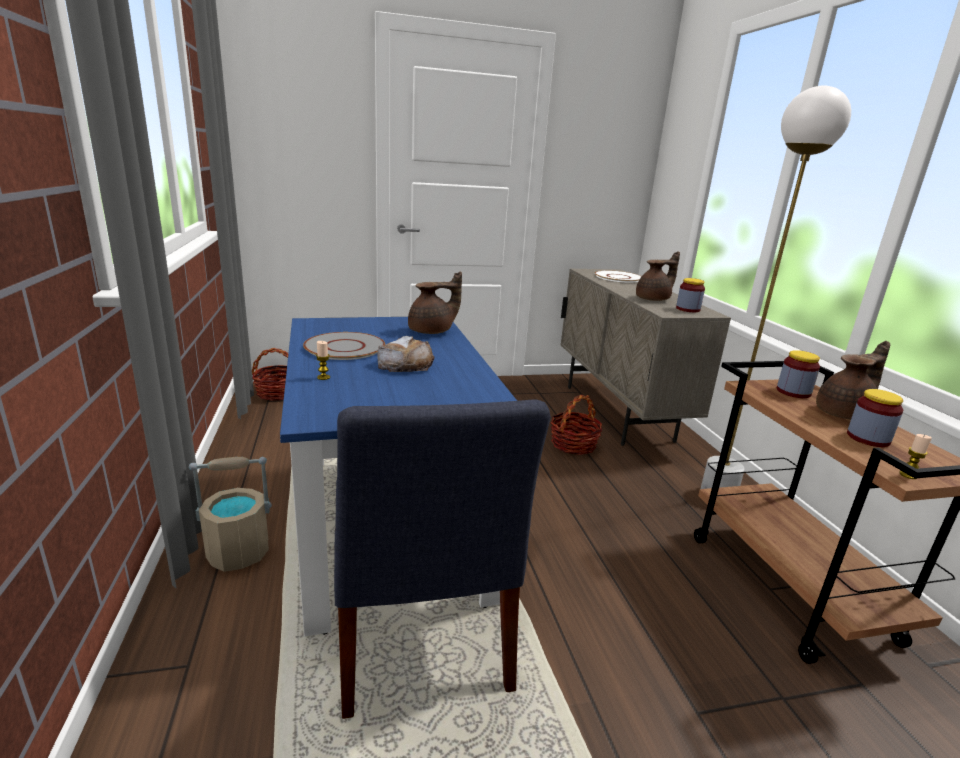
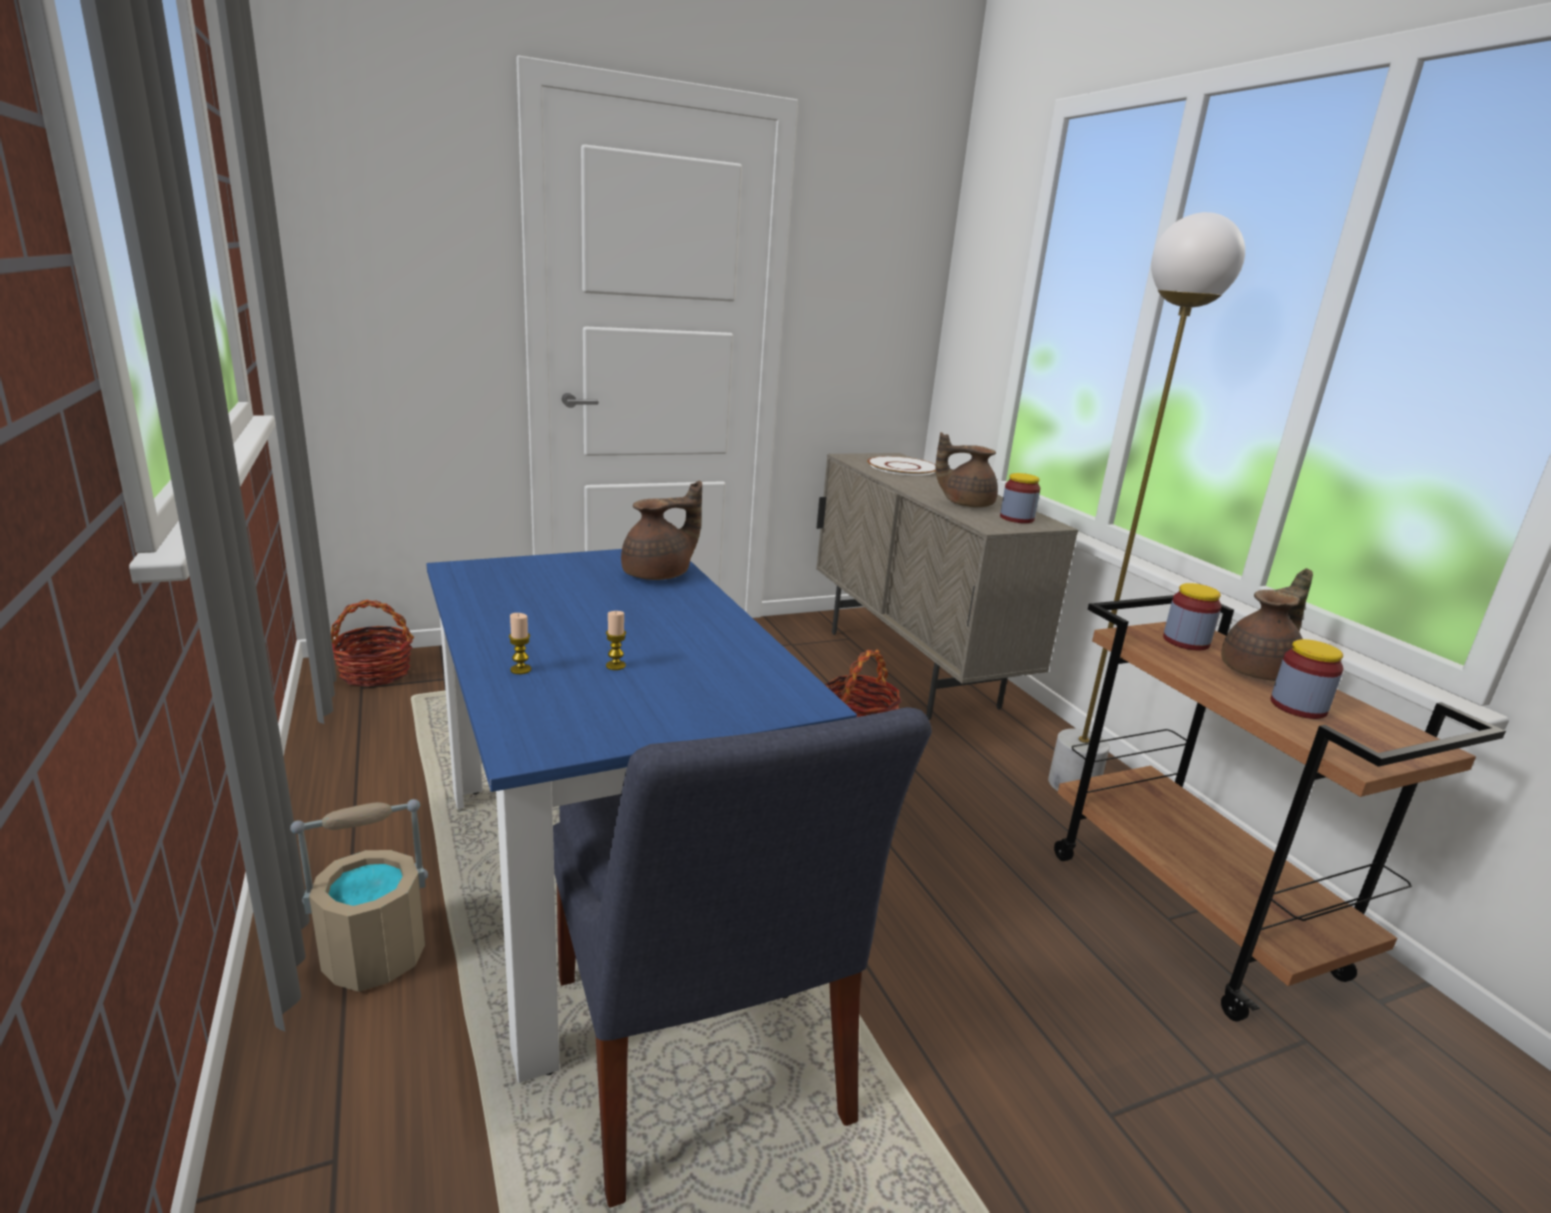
camera: 10 degrees left, 0 degrees up
grey plate [303,332,385,360] -> none
bread [377,336,434,372] -> none
brown teapot [636,251,680,301] -> brown teapot turned 135 degrees counterclockwise [936,432,998,507]
candle [899,434,932,479] -> candle moved to [606,611,626,670]

